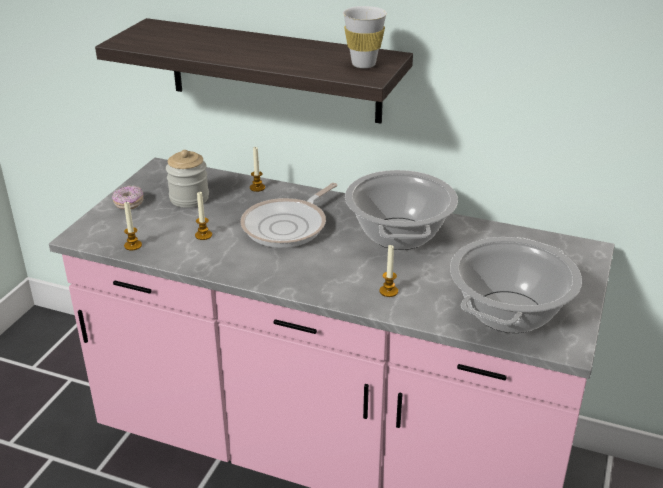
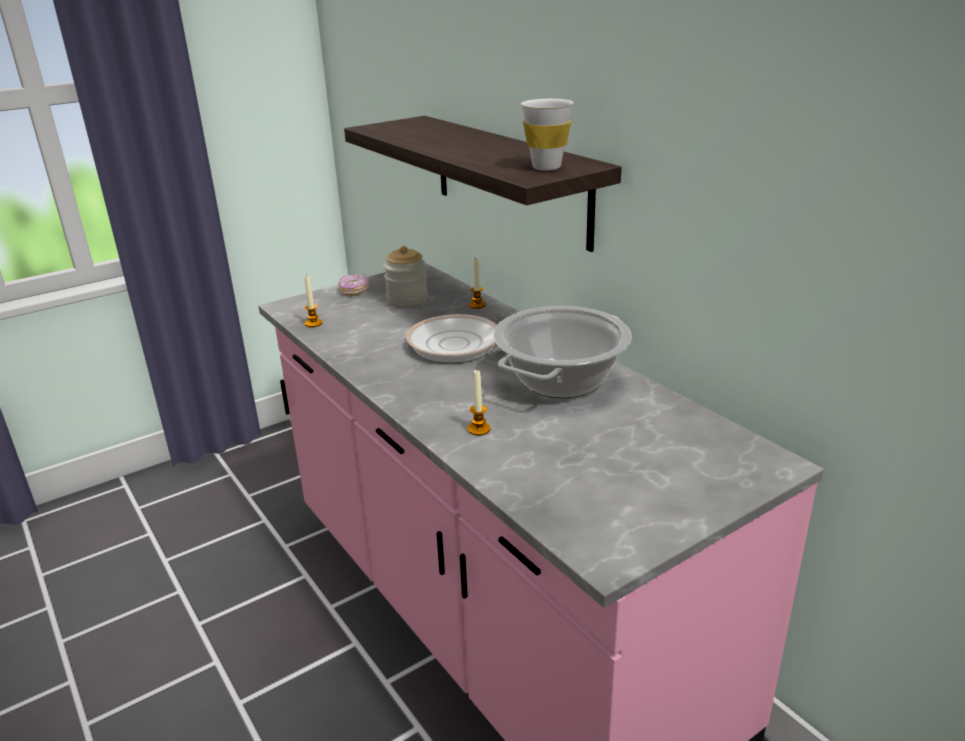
camera: 35 degrees right, 5 degrees down
candle [195,192,212,240] -> none
cooking pot [450,237,582,333] -> none

